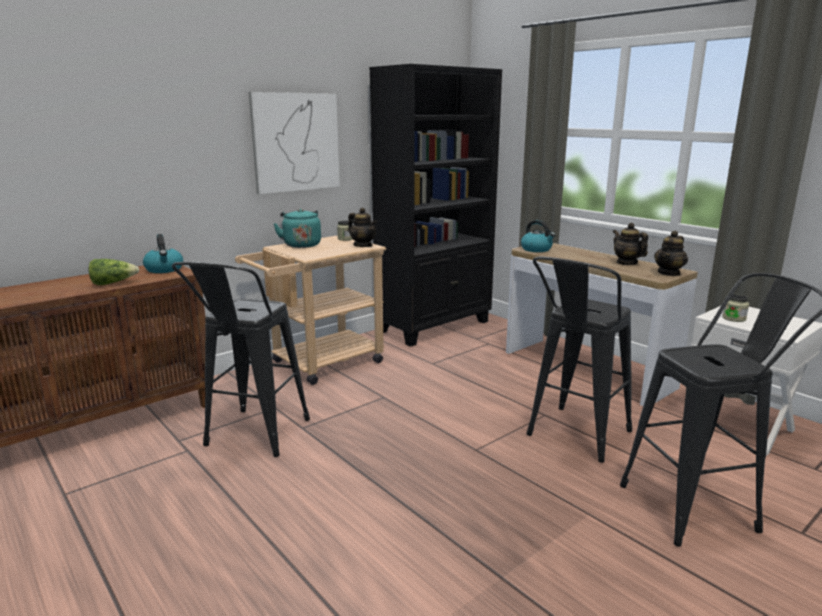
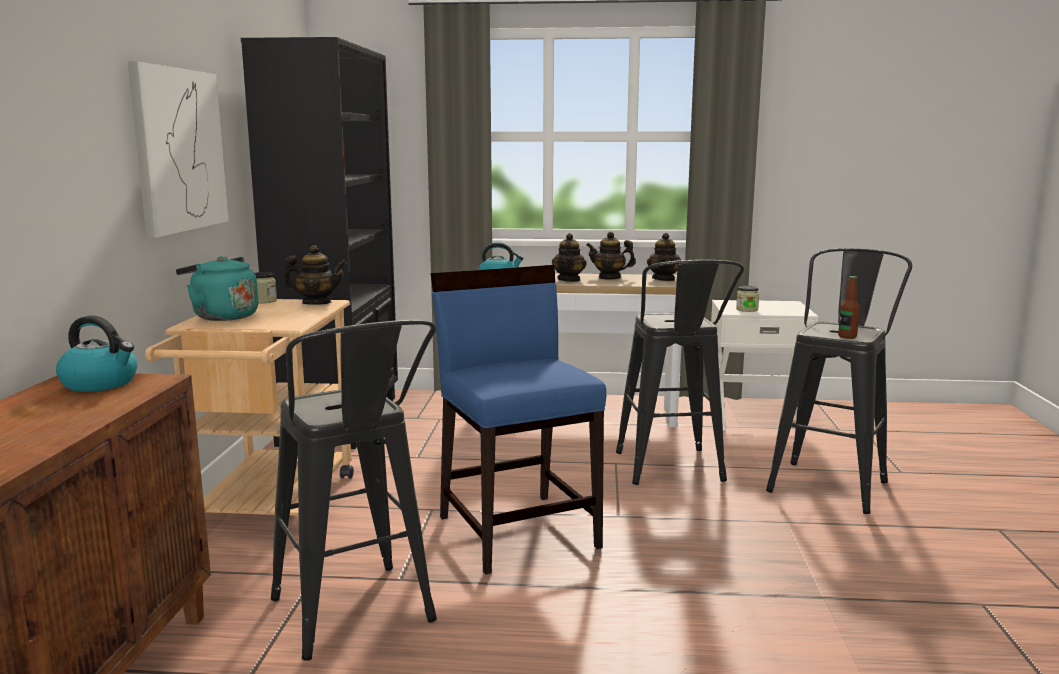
camera: 45 degrees left, 5 degrees down
lettuce [89,259,139,285] -> none
none -> blue chair [431,265,607,575]
none -> teapot [552,233,587,282]
none -> bottle [838,276,860,339]

